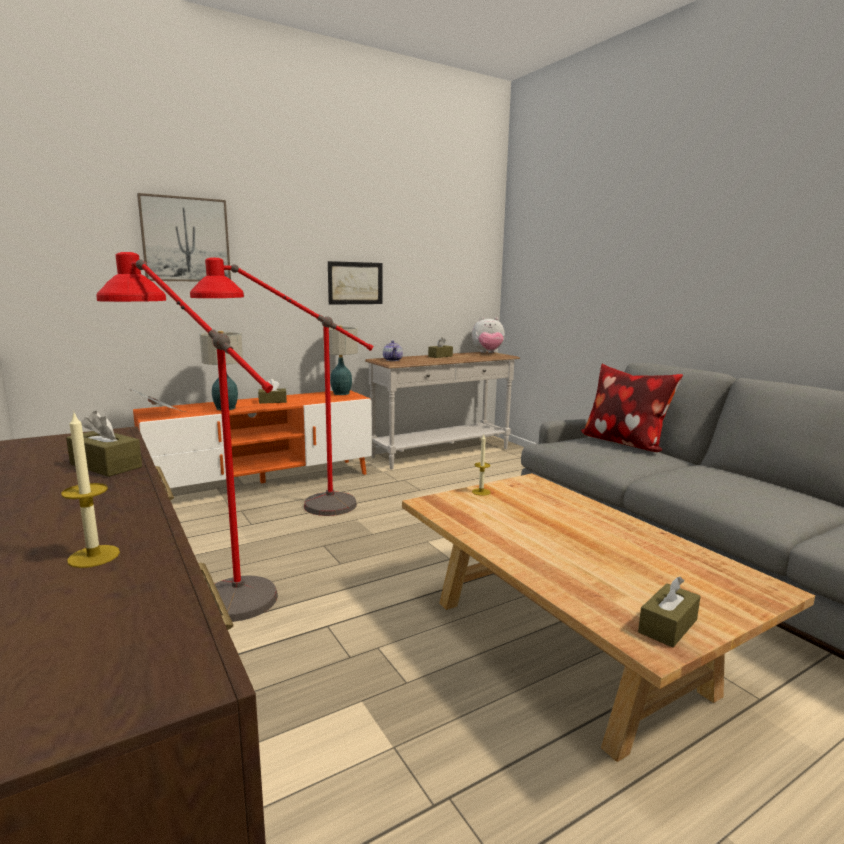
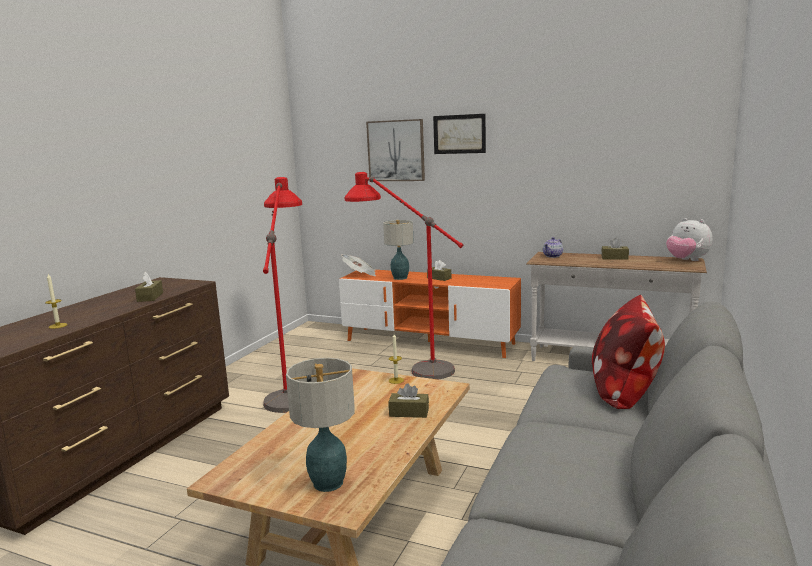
camera: 55 degrees right, 0 degrees up
table lamp [323,326,358,395] -> table lamp moved to [286,358,355,492]
picture [328,261,383,305] -> picture moved to [433,114,486,154]
brown tissue box [638,577,701,648] -> brown tissue box moved to [388,383,429,418]

